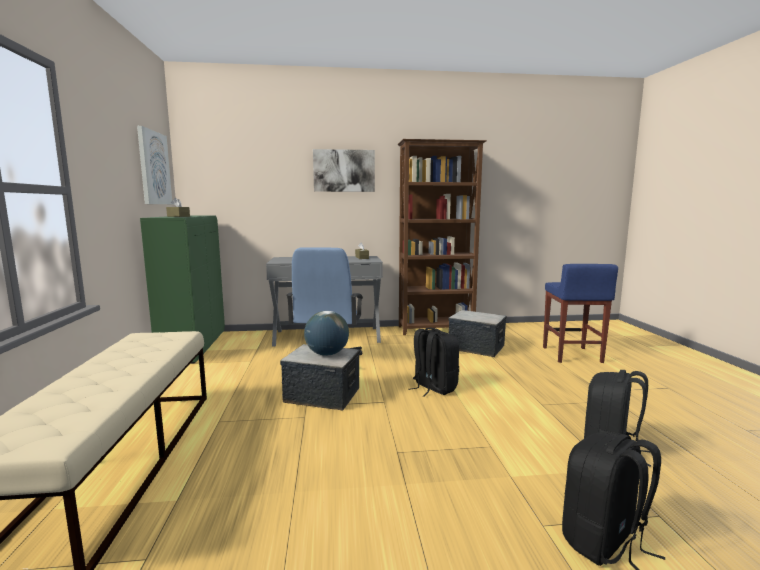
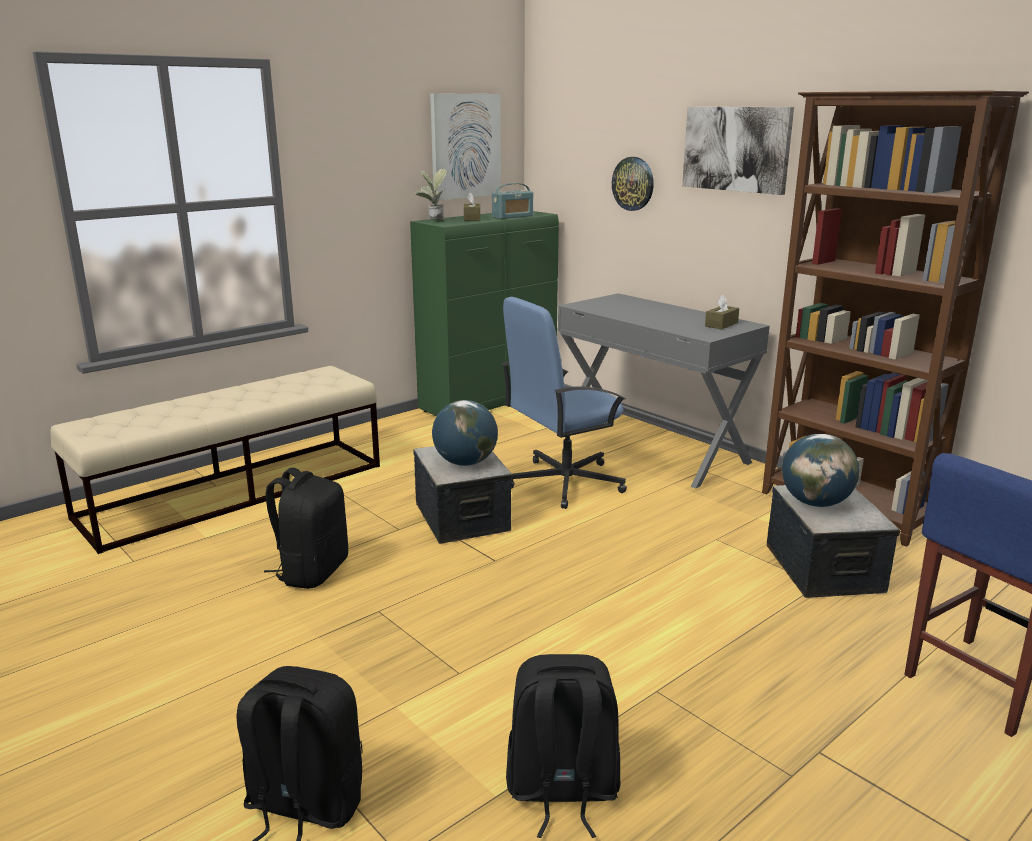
camera: 55 degrees right, 10 degrees up
black backpack [409,328,459,397] -> black backpack moved to [264,468,348,589]
none -> potted plant [415,169,447,220]
none -> radio [492,183,533,219]
none -> wall clock [612,157,654,211]
none -> globe [782,434,859,507]

